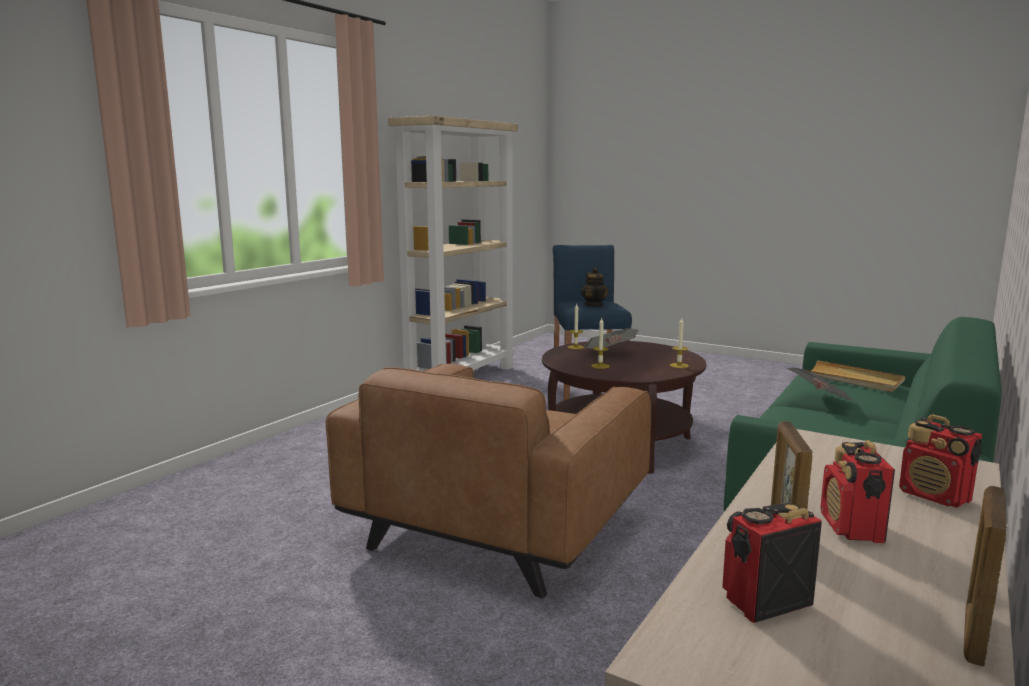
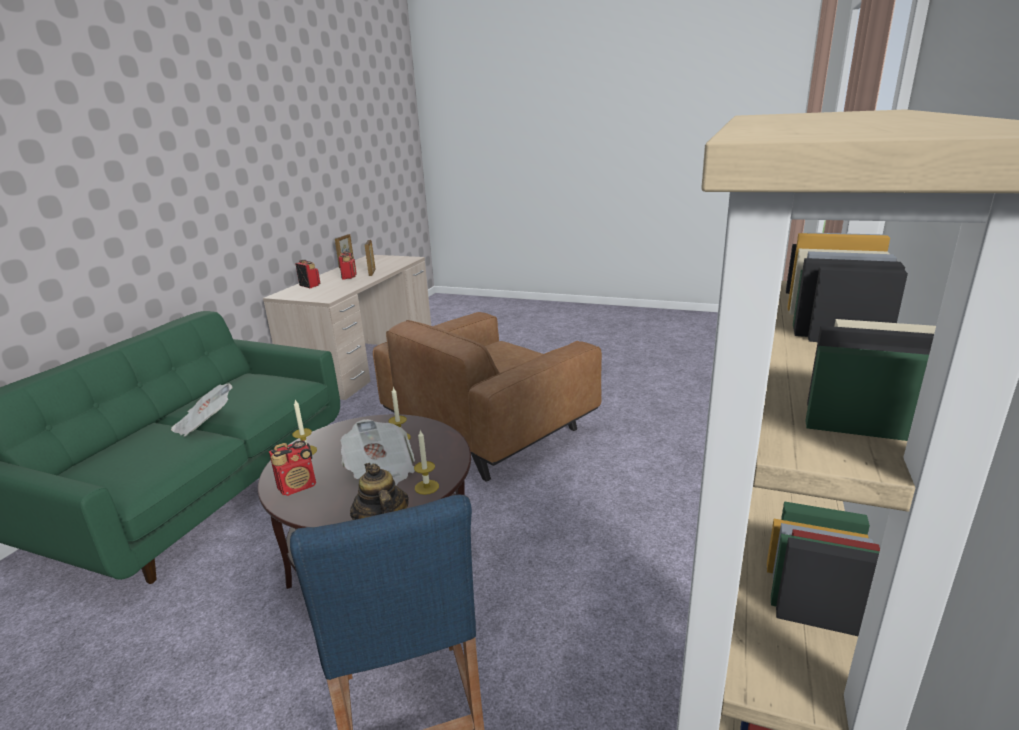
camera: 170 degrees right, 10 degrees up
brown armchair [326,364,651,598] -> brown armchair turned 150 degrees counterclockwise [373,312,602,482]
radio [722,503,822,623] -> radio moved to [269,440,316,496]
beige tray [805,360,905,392] -> none

